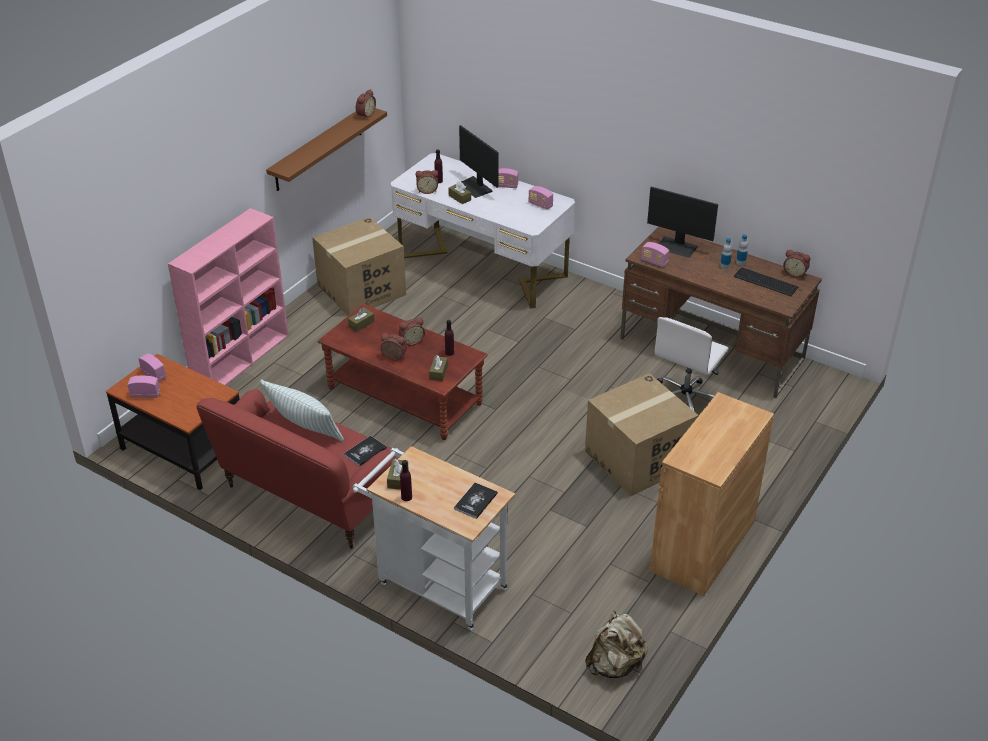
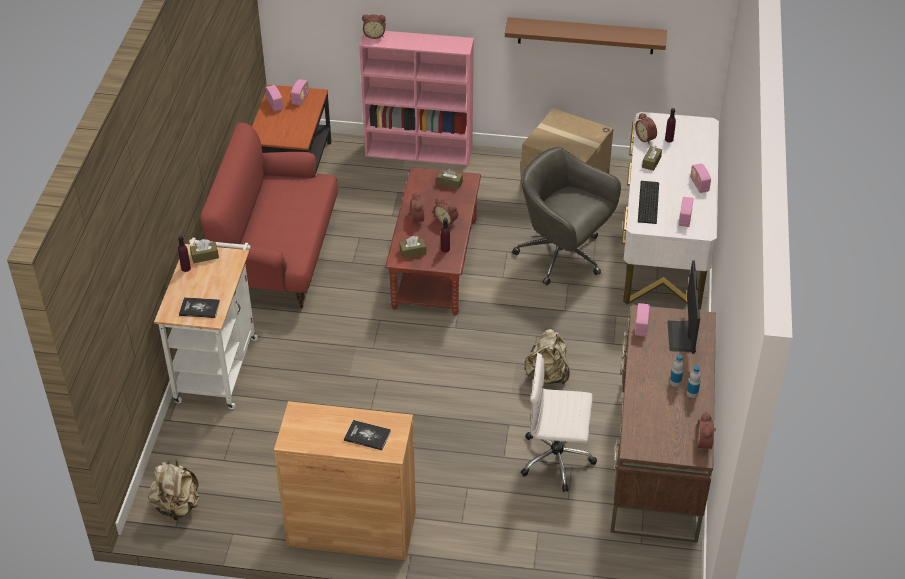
camera: 65 degrees right, 5 degrees up
pillow [260,380,344,442] -> none
book [344,436,387,466] -> book moved to [344,420,391,450]
alarm clock [356,89,376,119] -> alarm clock moved to [362,14,386,39]
monitor [459,125,499,198] -> none
cardboard box [585,373,699,496] -> none
keyboard [734,267,798,296] -> keyboard moved to [638,181,659,224]
none -> grey office chair [512,147,621,285]
none -> beige backpack [524,329,570,385]

